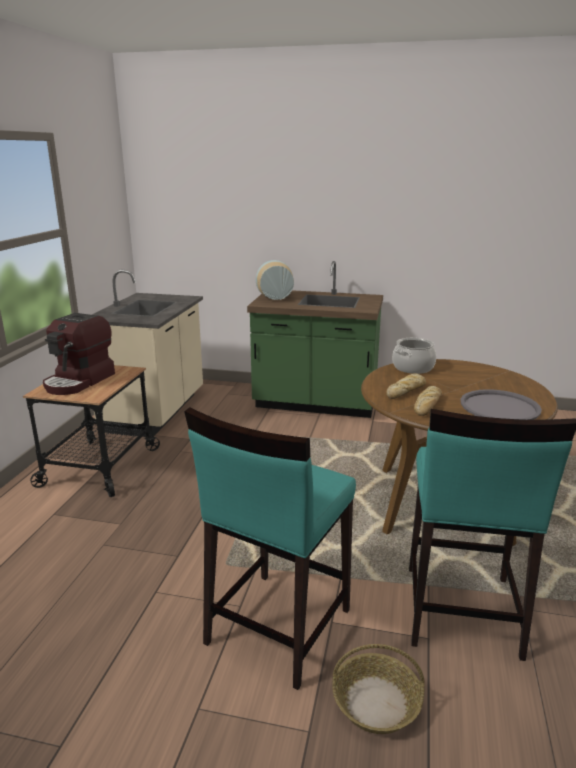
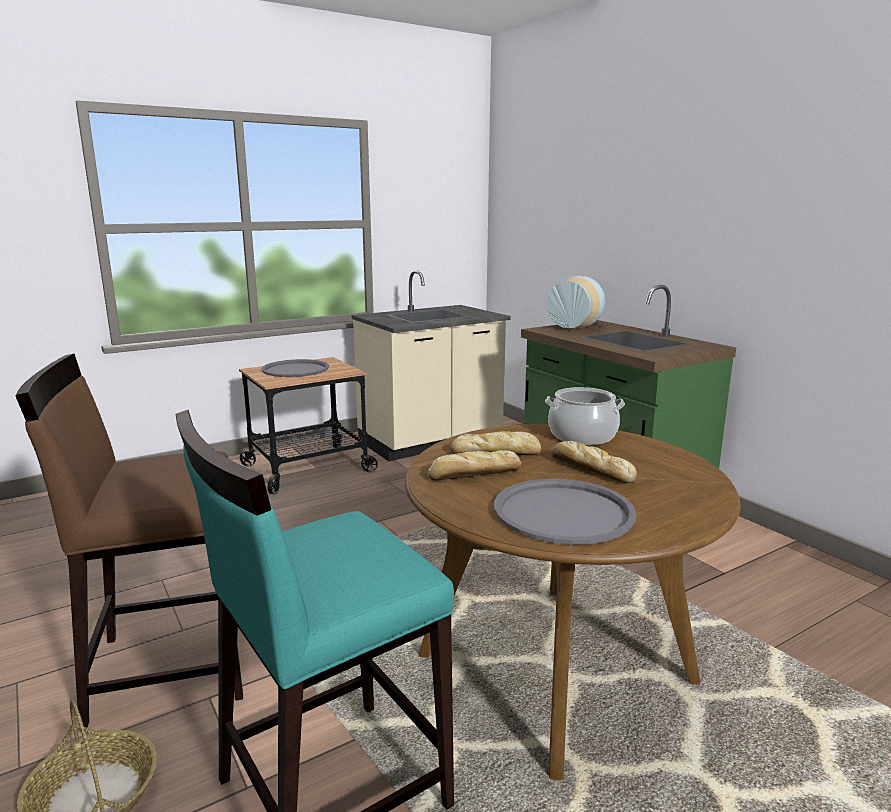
camera: 45 degrees right, 5 degrees down
coffee machine [43,313,115,395] -> grey tray [262,359,329,377]
turquoise stool [184,407,356,690] -> brown stool [15,353,243,728]
none -> bread [551,441,637,483]

